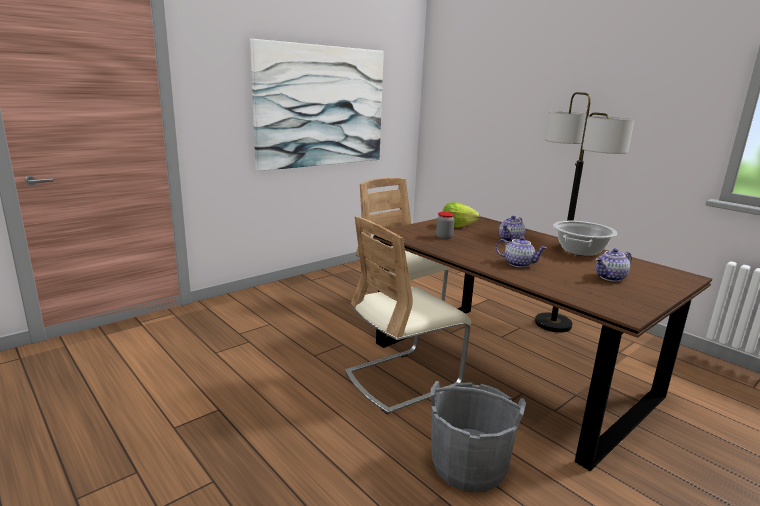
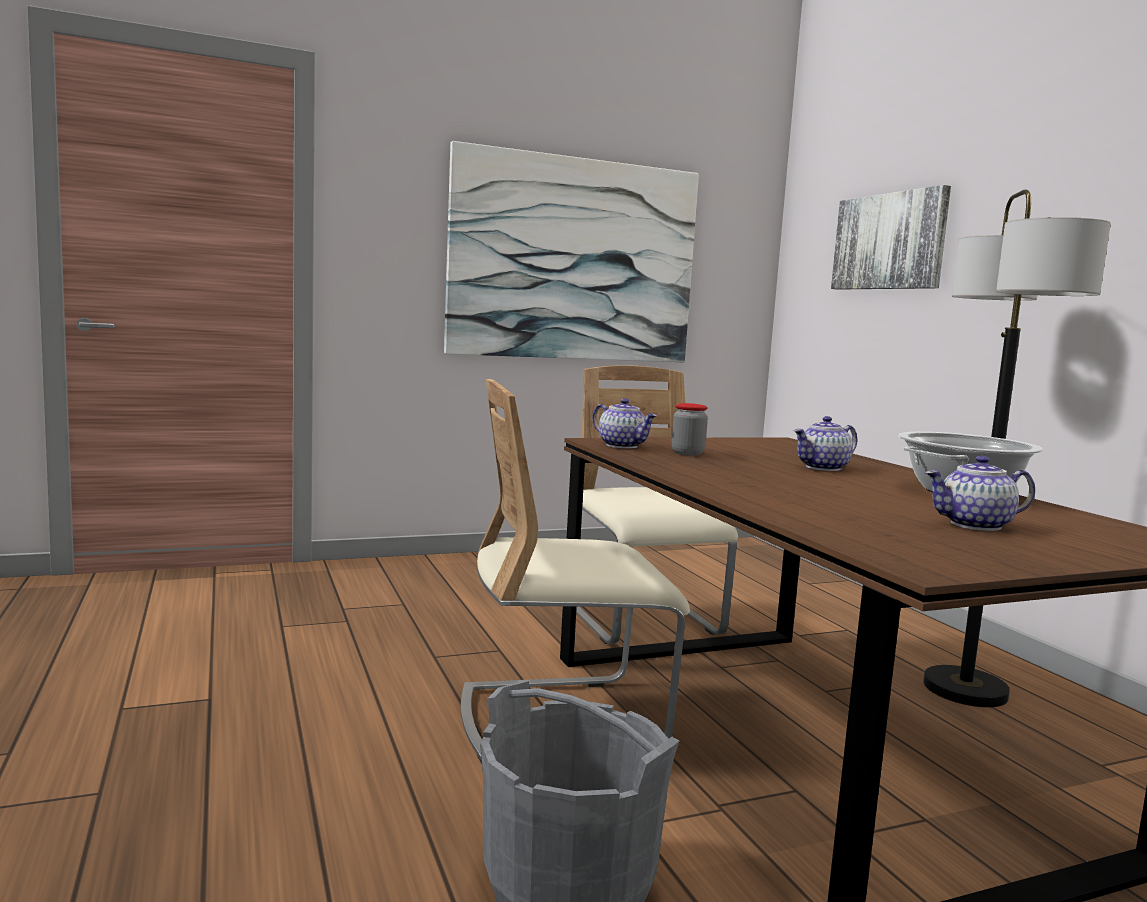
camera: 20 degrees right, 10 degrees down
lettuce [442,202,480,228] -> none
teapot [496,236,547,267] -> teapot moved to [592,398,657,449]
none -> picture [831,185,951,290]

